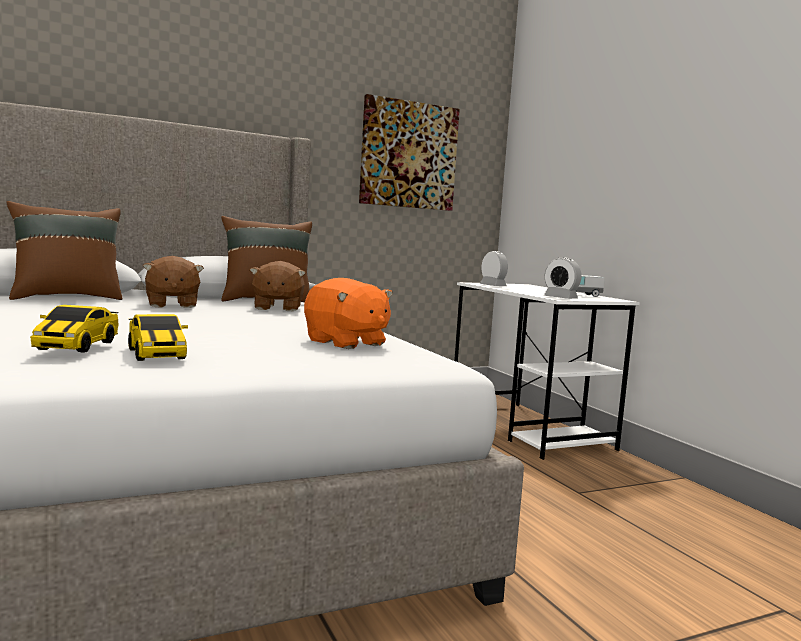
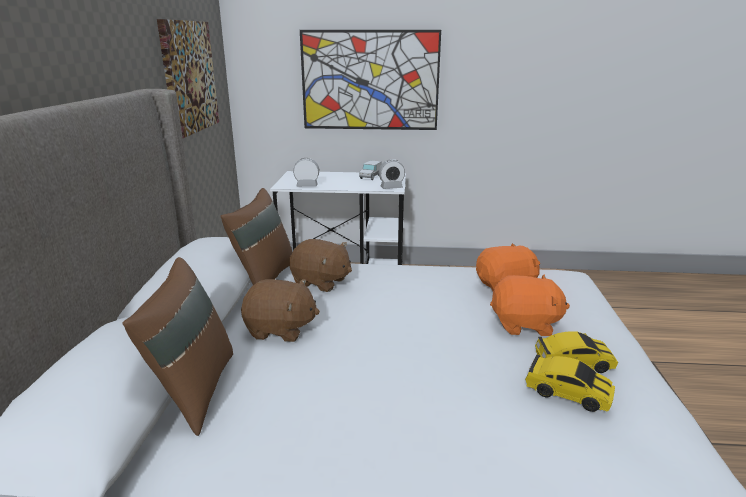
camera: 60 degrees left, 15 degrees up
none -> picture [300,30,441,130]
none -> orange plush toy [490,275,570,336]

